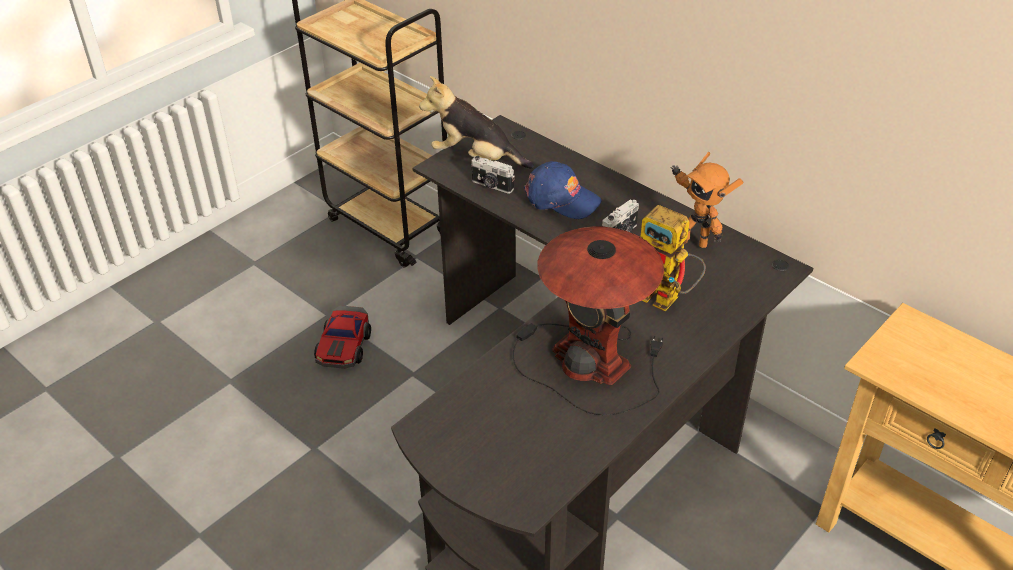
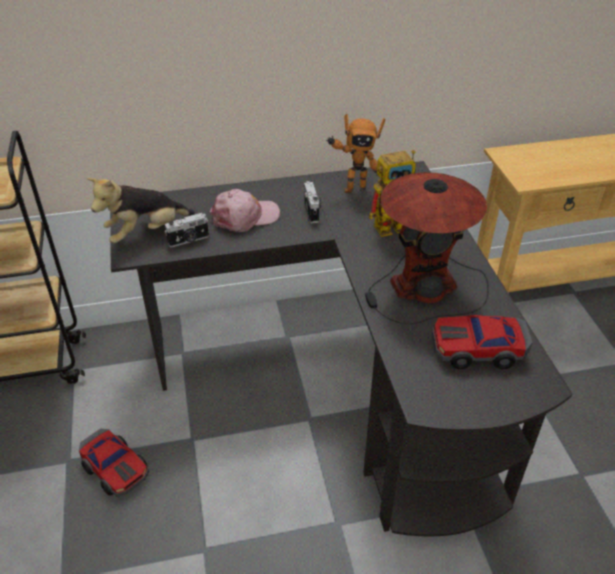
camera: 55 degrees left, 0 degrees up
blue cap [524,161,601,219] -> pink cap [209,189,280,232]
none -> toy car [432,315,533,369]

